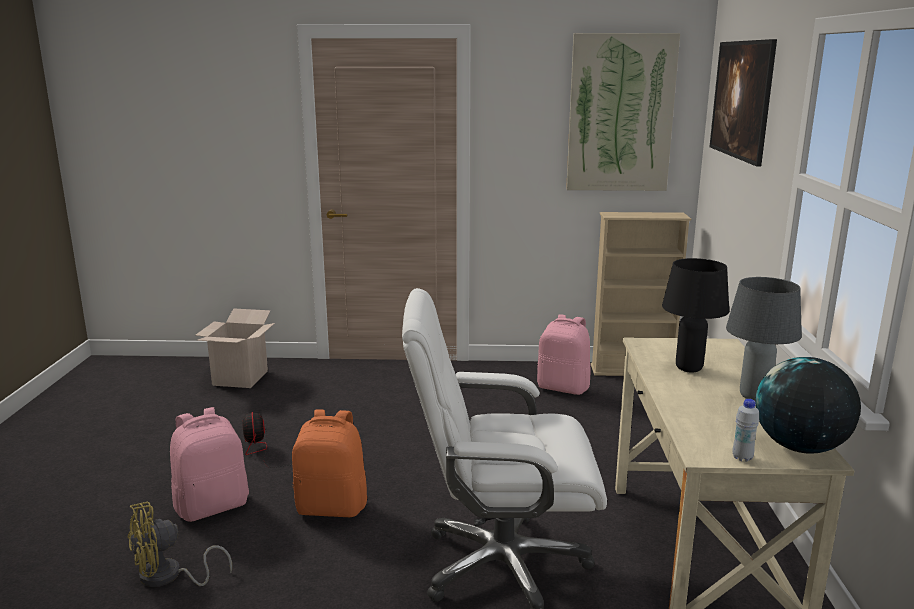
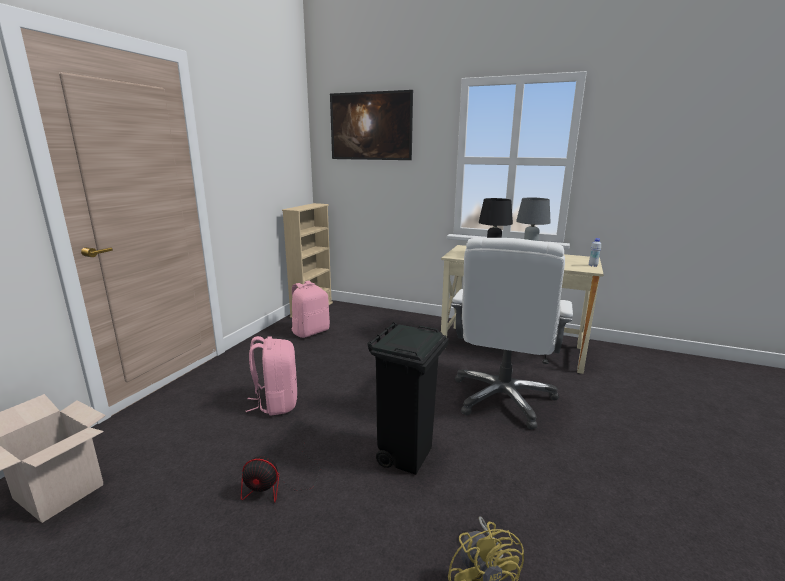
camera: 70 degrees left, 0 degrees up
pink backpack [170,407,249,522] -> pink backpack moved to [246,336,297,416]
orange backpack [292,409,367,517] -> black trash can [367,322,449,475]
picture [566,33,680,191] -> none
globe [755,357,861,454] -> none

